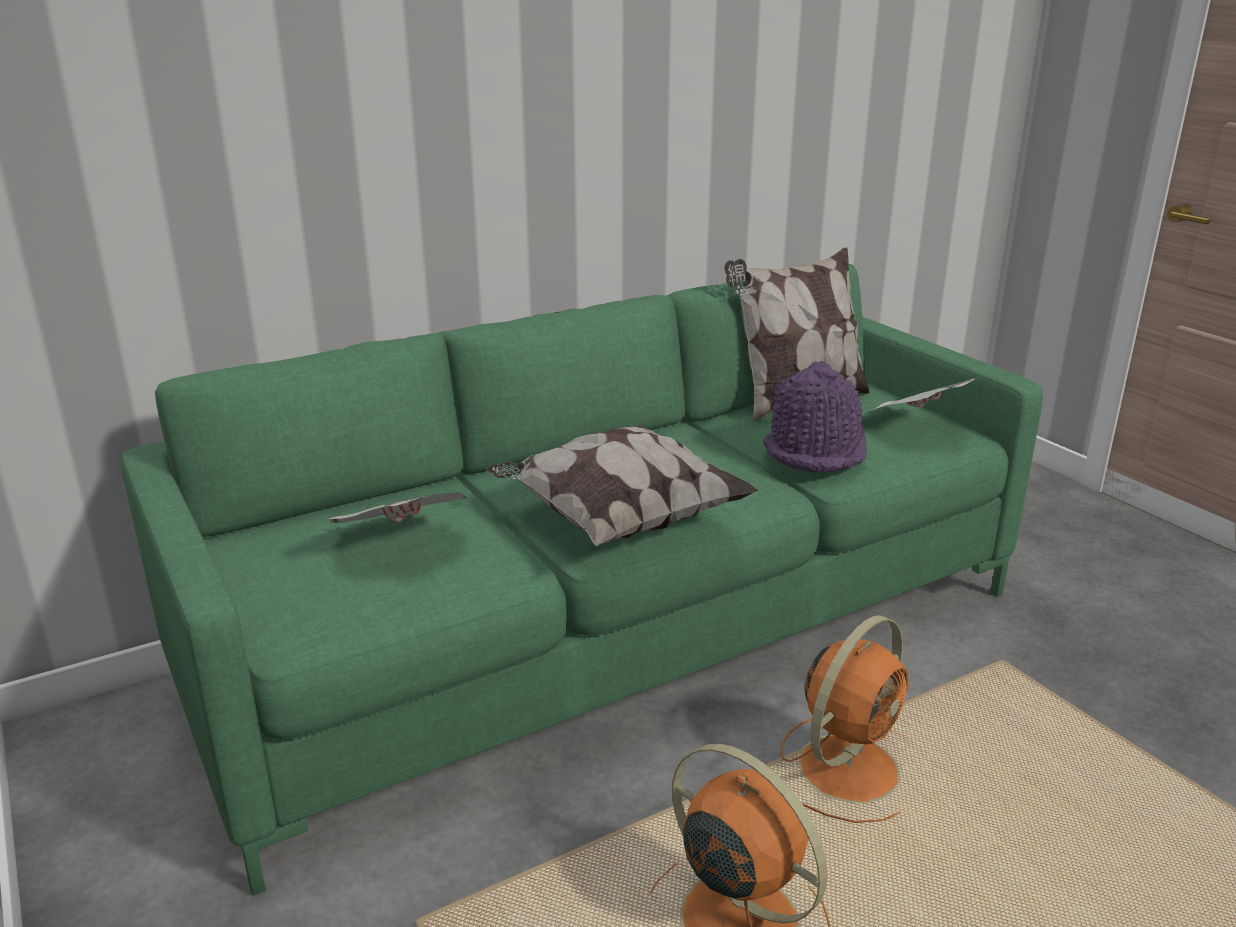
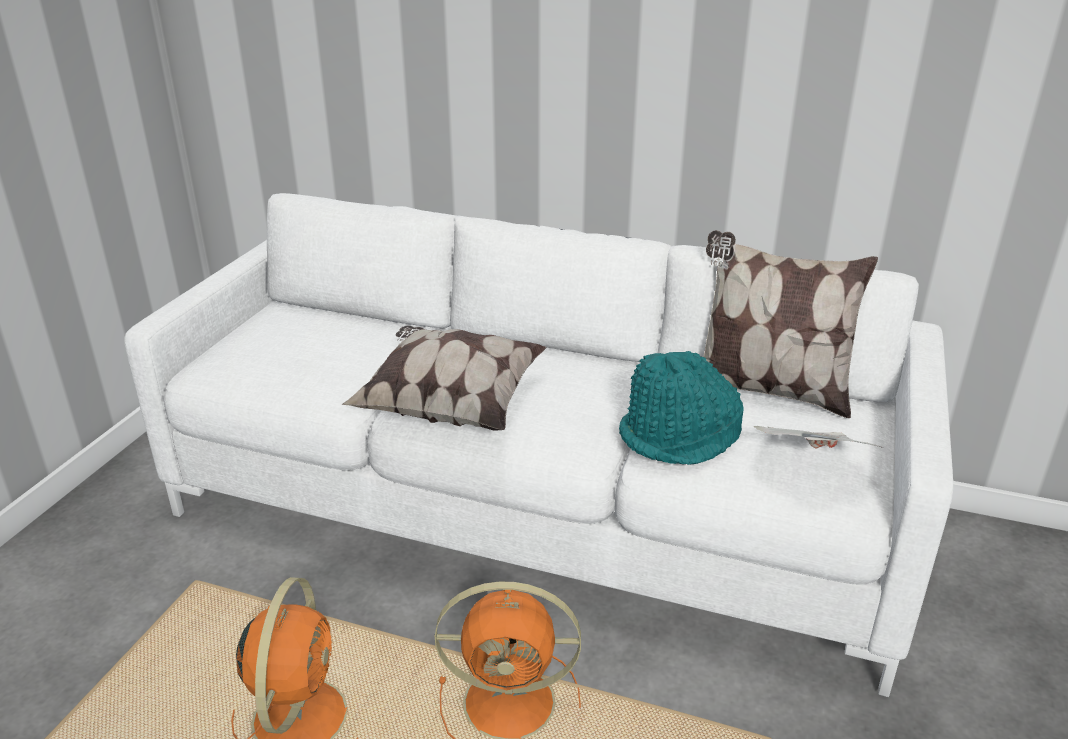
camera: 50 degrees right, 5 degrees up
green sofa [121,264,1043,896] -> white sofa [124,193,953,697]
newspaper [328,493,467,523] -> none
purple hat [763,361,867,473] -> turquoise hat [619,351,744,465]

